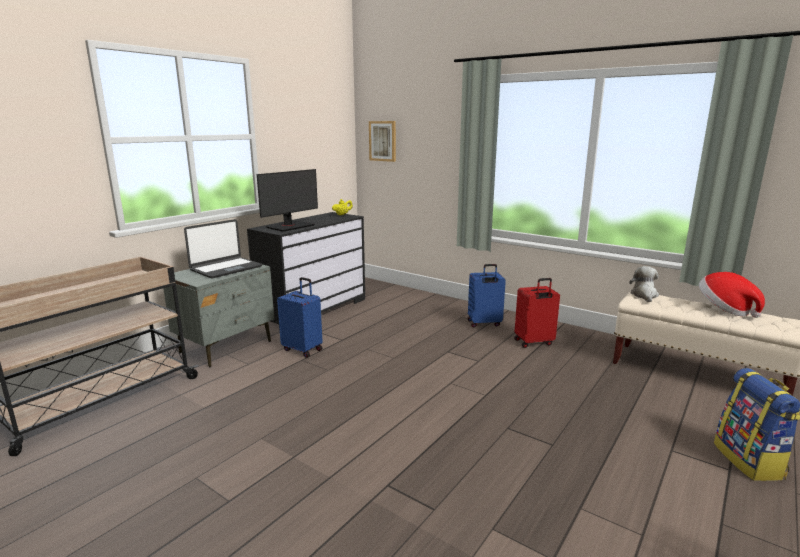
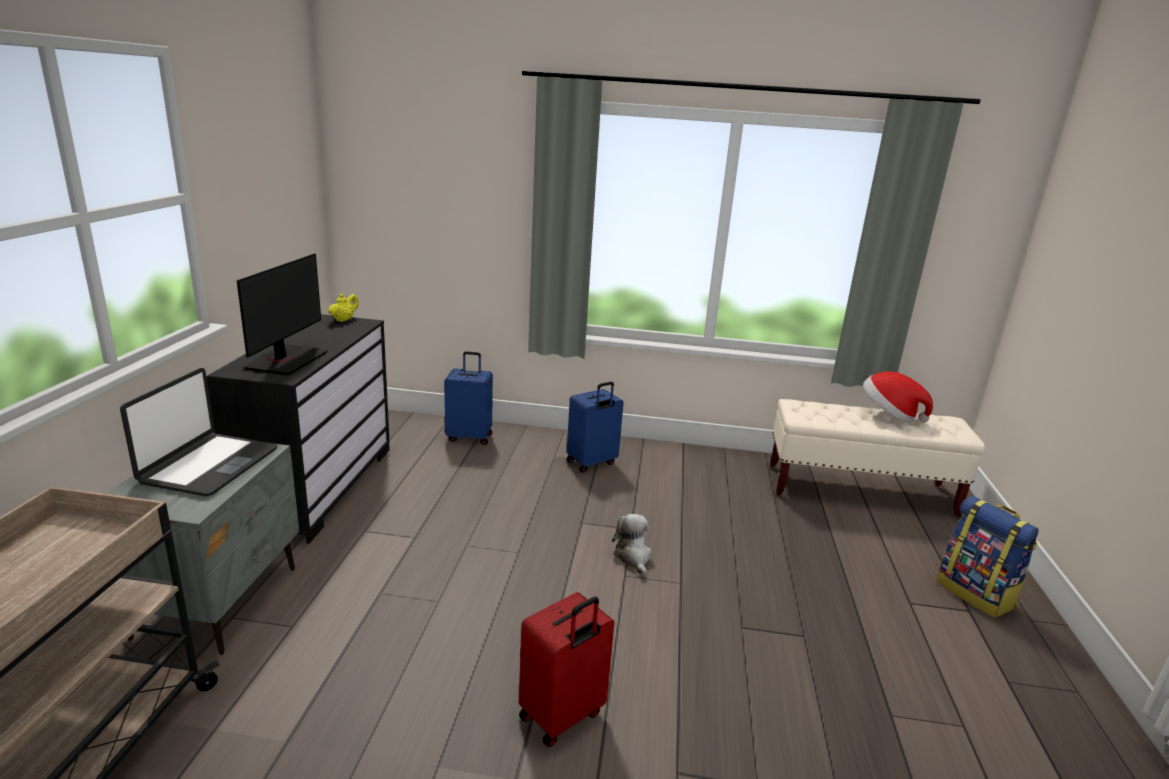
camera: 30 degrees left, 5 degrees up
blue suitcase [277,277,322,358] -> blue suitcase moved to [444,351,493,445]
picture [369,121,396,162] -> none
red suitcase [514,278,560,348] -> red suitcase moved to [519,592,615,747]
plush toy [629,266,659,302] -> plush toy moved to [612,514,652,576]

